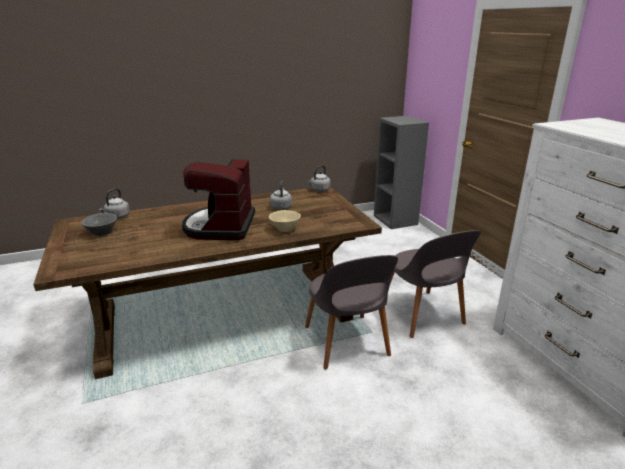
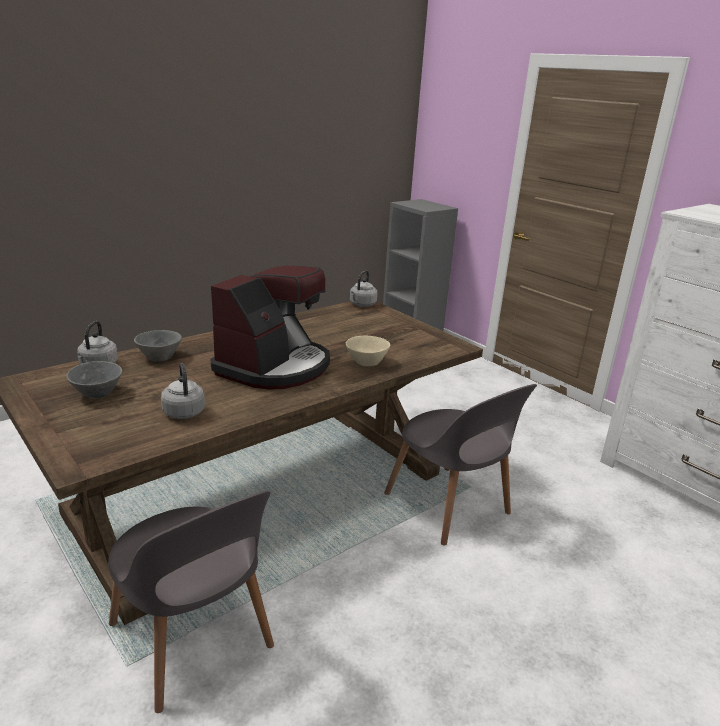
camera: 20 degrees left, 0 degrees up
coffee machine [182,159,255,240] -> coffee machine turned 135 degrees counterclockwise [211,265,330,389]
grey kettle [270,181,292,210] -> grey kettle moved to [161,363,205,419]
grey chair [390,230,481,338] -> grey chair moved to [108,490,274,713]
none -> grey bowl [134,330,182,362]

